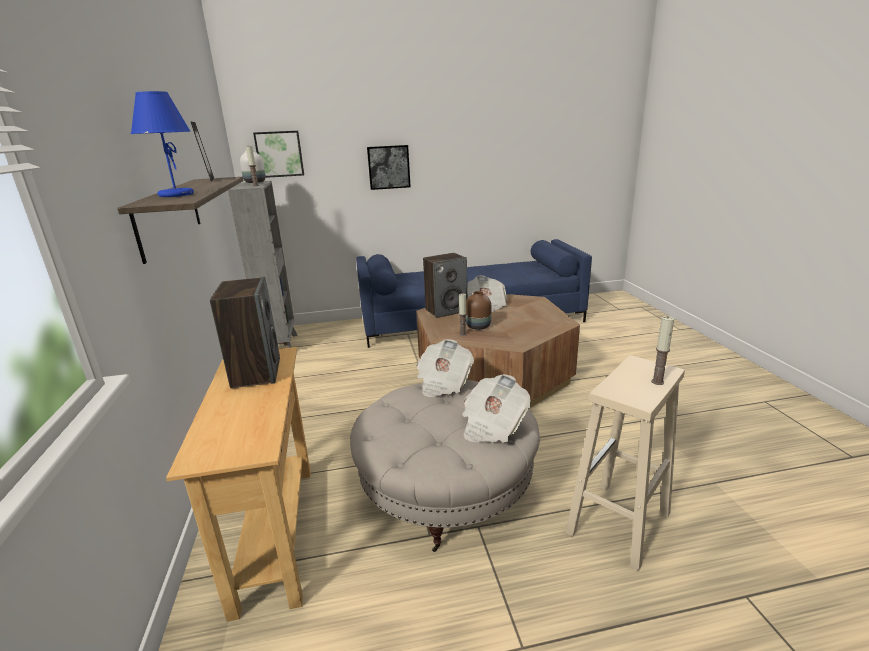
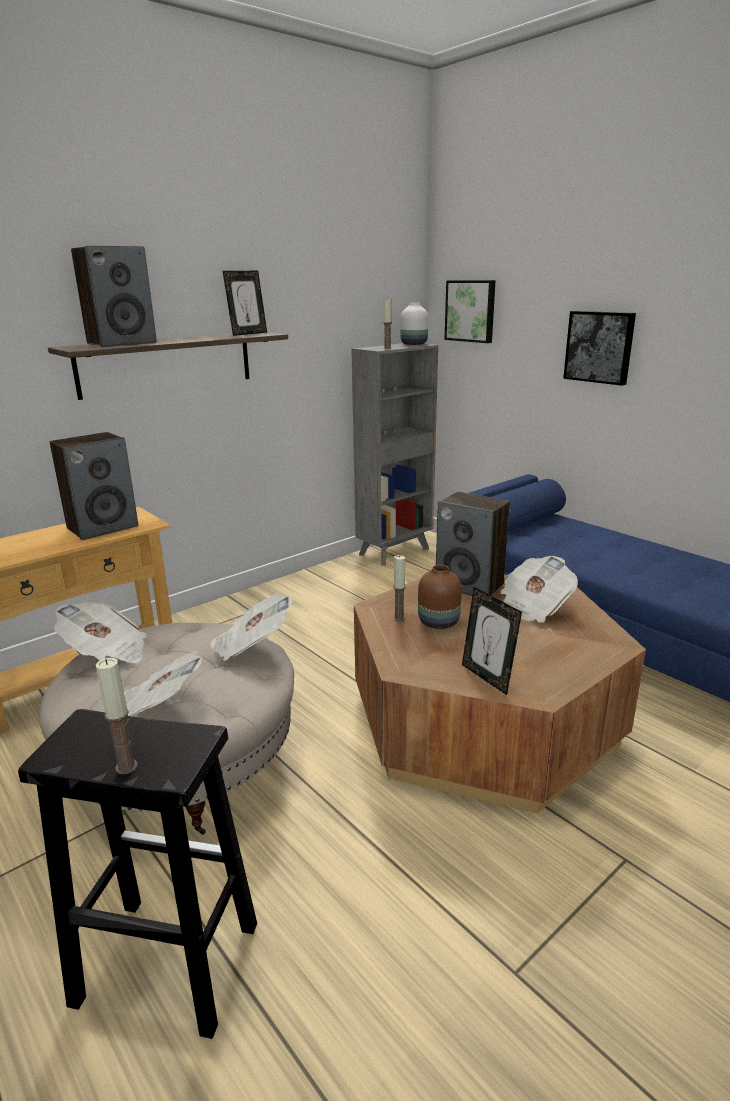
camera: 60 degrees right, 0 degrees up
blue table lamp [131,91,194,197] -> speaker [71,246,157,347]
beige stool [566,355,685,572] -> black stool [18,709,257,1039]
none -> newspaper [54,602,146,663]
none -> picture frame [462,587,522,695]

